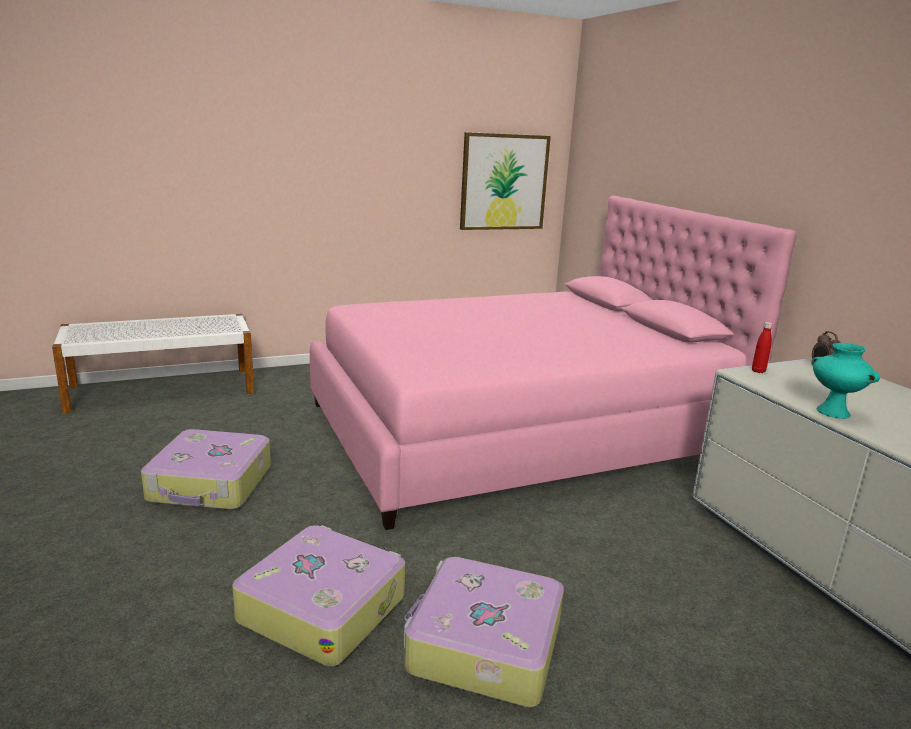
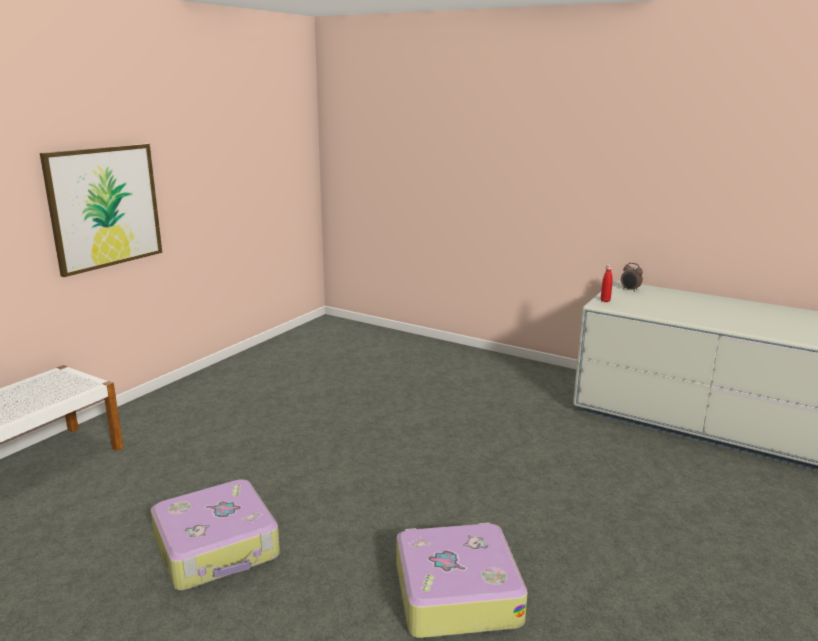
camera: 35 degrees left, 0 degrees up
pink bed [310,196,796,530] -> none
suitcase [404,557,564,707] -> none
picture [460,132,551,230] -> picture moved to [40,144,162,277]
turquoise vase [811,343,880,419] -> none

